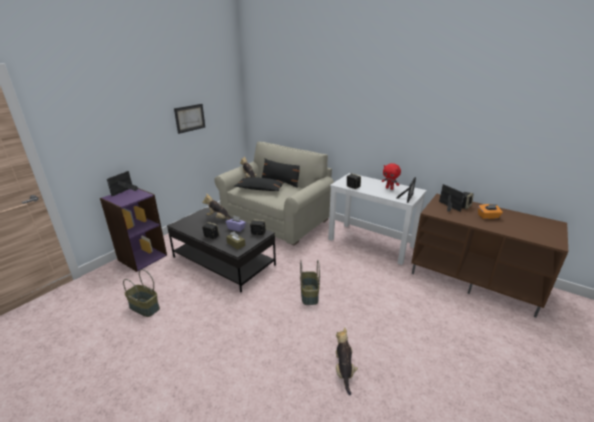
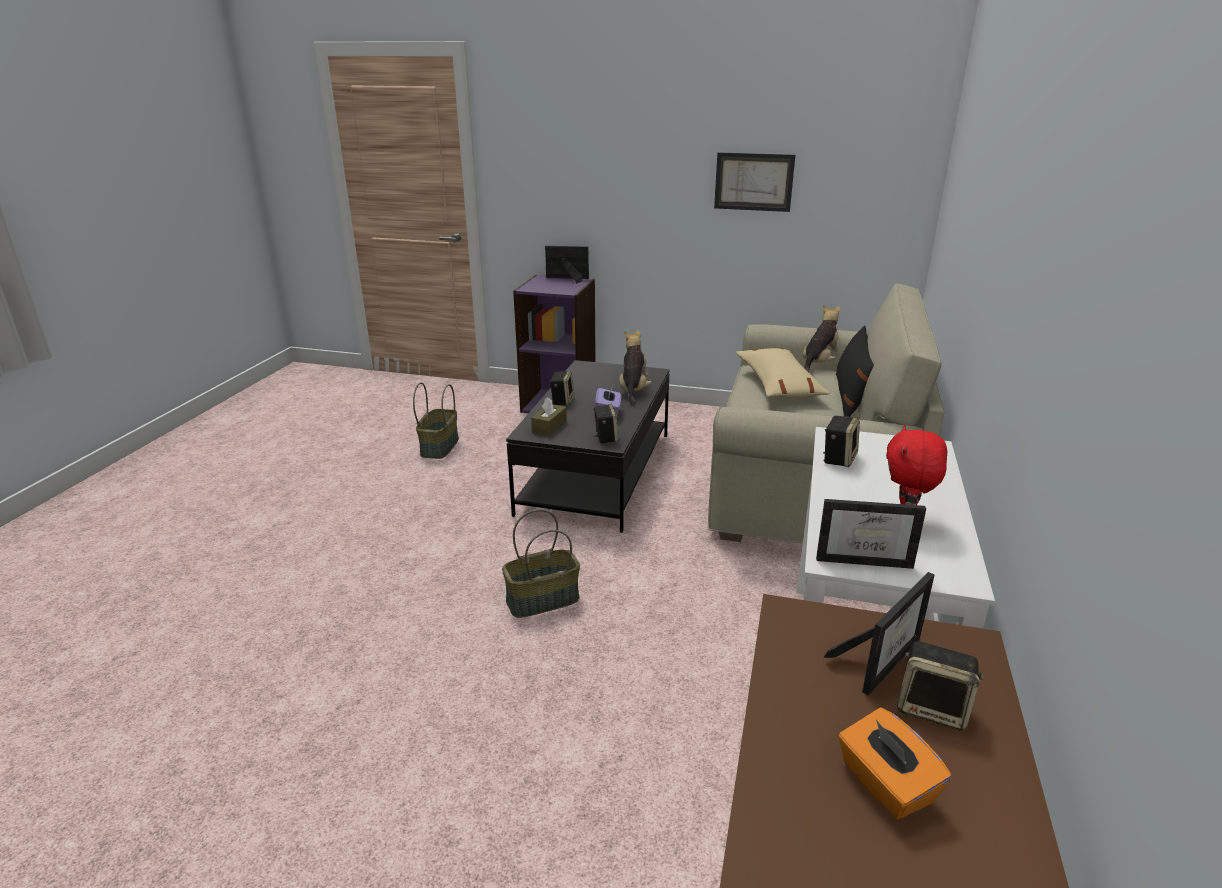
camera: 70 degrees right, 0 degrees up
black pillow [234,177,285,191] -> beige pillow [736,348,830,398]
plush toy [335,327,358,395] -> none

